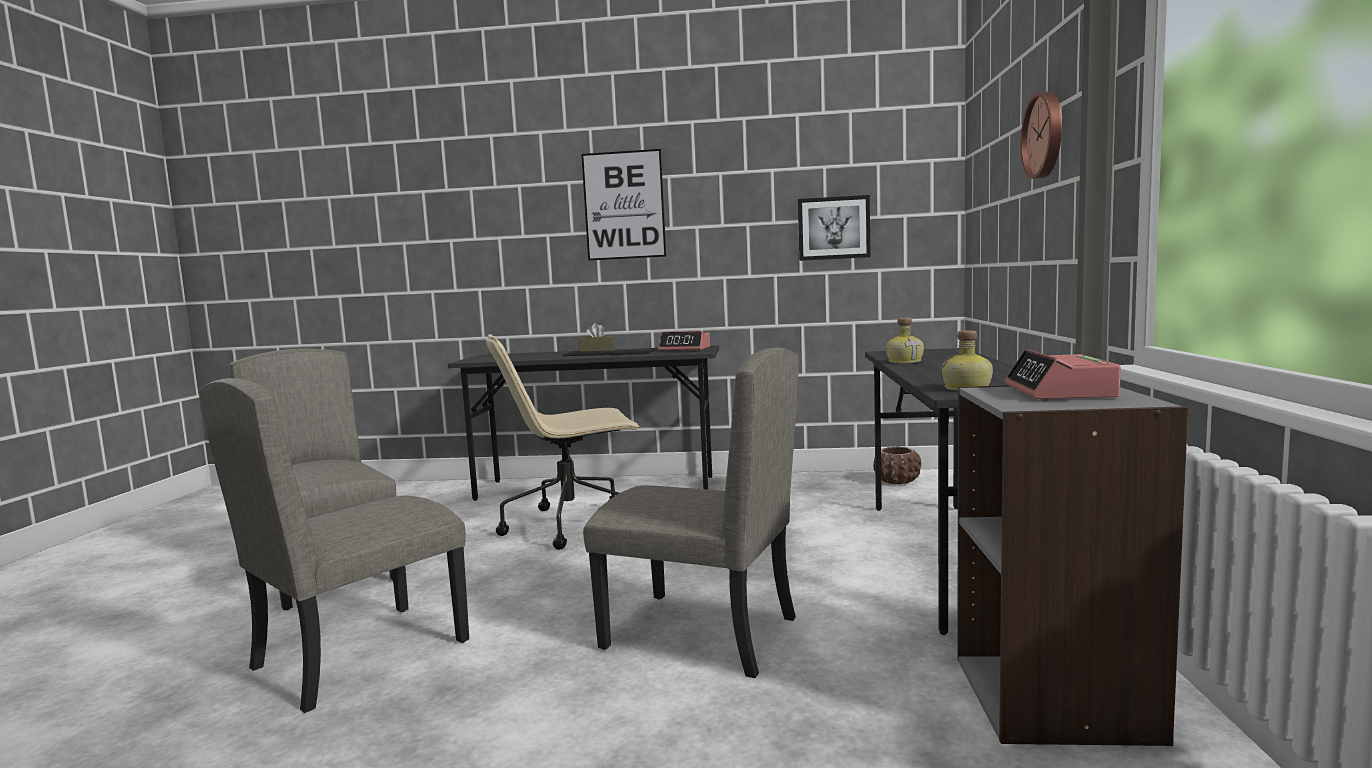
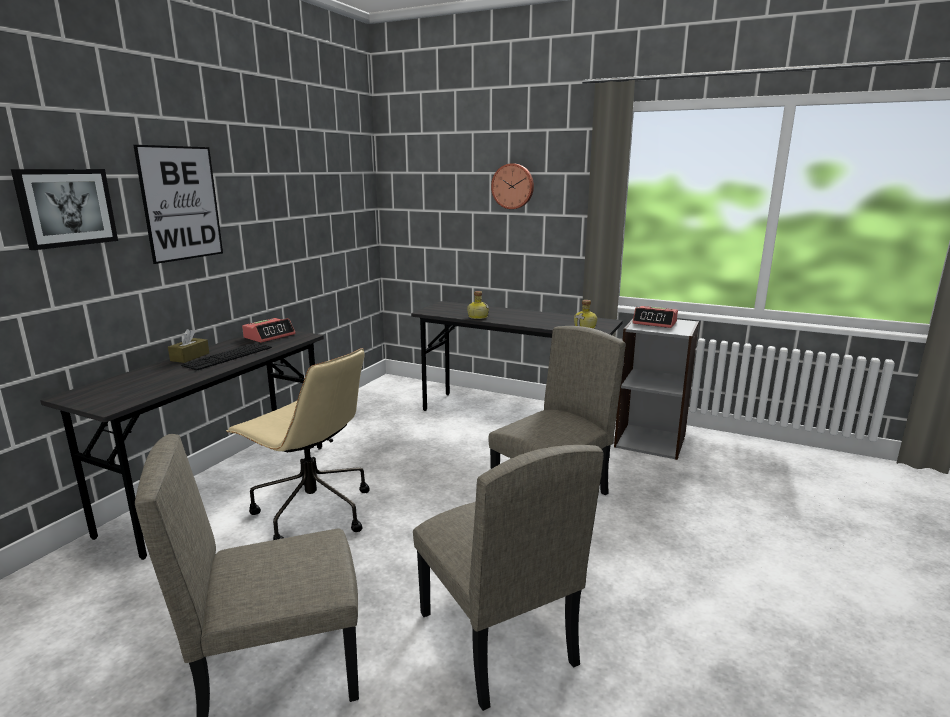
camera: 70 degrees left, 10 degrees up
beige office chair [486,334,640,550] -> beige office chair turned 60 degrees counterclockwise [226,348,370,540]
picture [798,195,871,261] -> picture moved to [11,169,118,250]
brown planter [873,447,921,484] -> none

